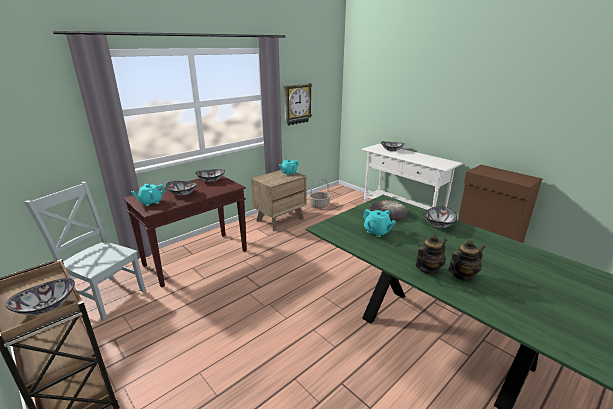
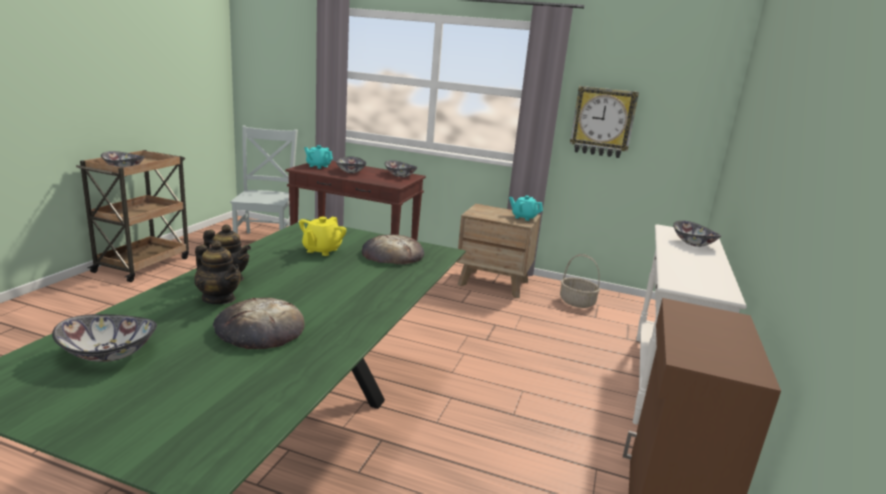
camera: 60 degrees right, 5 degrees down
turquoise teapot [363,209,396,237] -> yellow teapot [299,217,347,256]
bowl [423,206,457,228] -> bowl moved to [52,314,157,362]
none -> bread [213,298,304,349]

